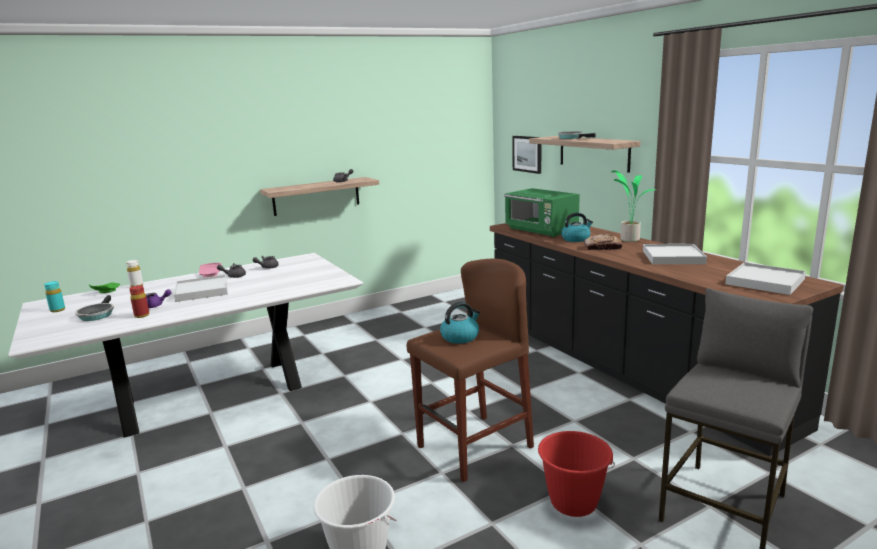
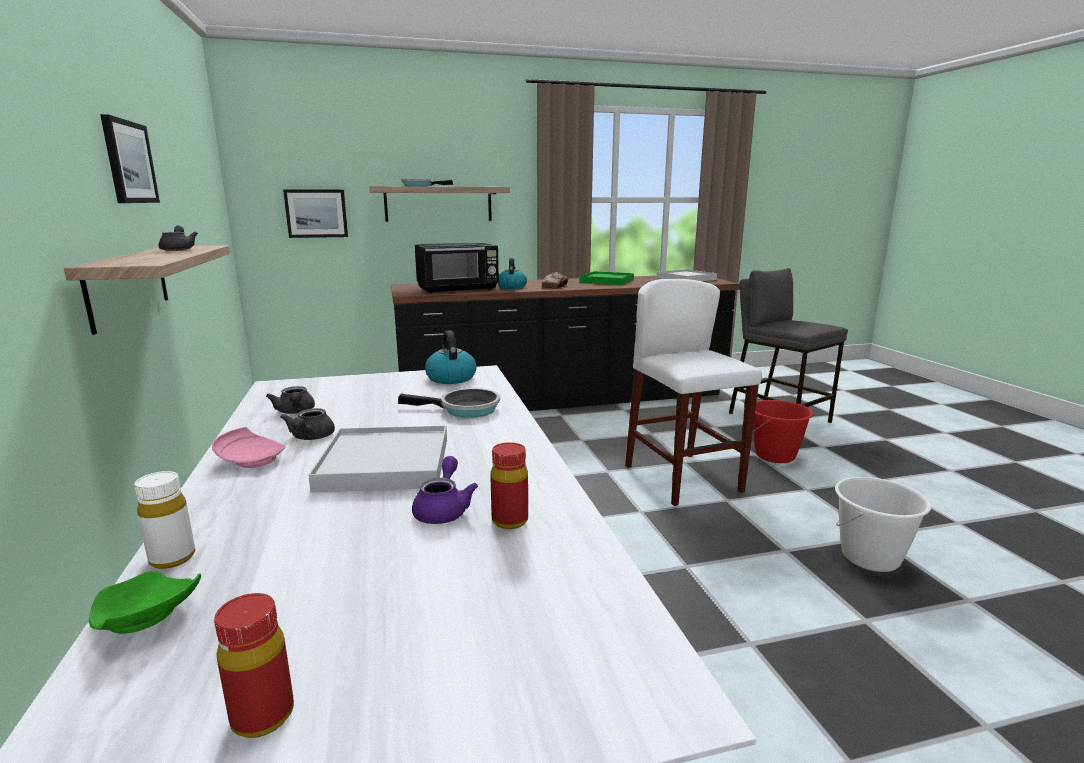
camera: 75 degrees left, 0 degrees up
turquoise bottle [44,281,65,312] -> red bottle [214,593,294,738]
frying pan [75,295,114,321] -> frying pan moved to [398,388,500,418]
brown stool [407,258,534,482] -> white stool [625,279,762,506]
kettle [440,302,480,344] -> kettle moved to [425,330,477,384]
green microwave [504,188,580,237] -> black microwave [415,243,499,294]
potted plant [611,170,655,242] -> none
white tray [643,244,707,264] -> green tray [580,271,634,285]
none -> picture [100,114,160,203]

